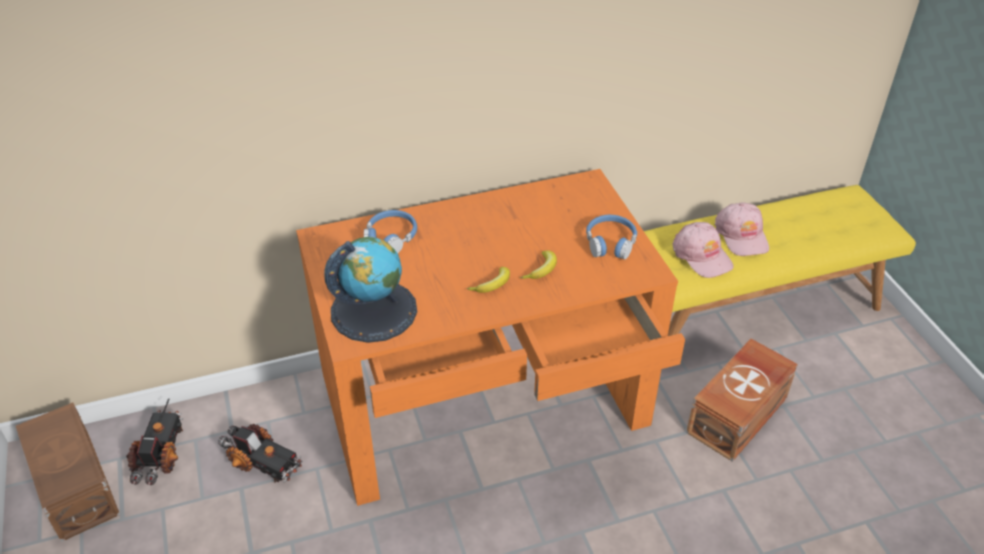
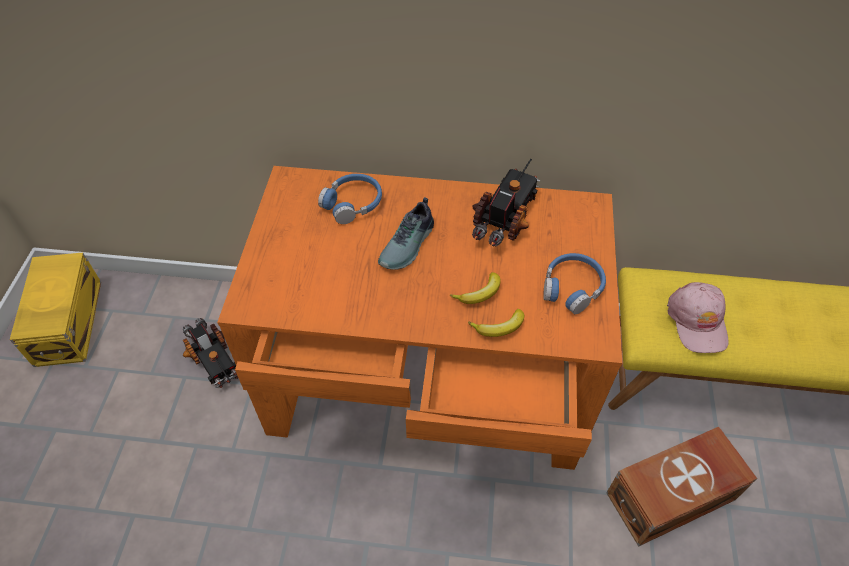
camera: 25 degrees right, 10 degrees up
brown storage box [16,403,120,542] -> yellow storage box [10,253,101,367]
toy truck [126,398,183,485] -> toy truck moved to [472,159,541,247]
globe [324,237,417,343] -> none
banana [466,267,510,293] -> banana moved to [468,309,524,337]
pink cap [715,202,769,256] -> none
none -> shoe [378,197,434,270]

